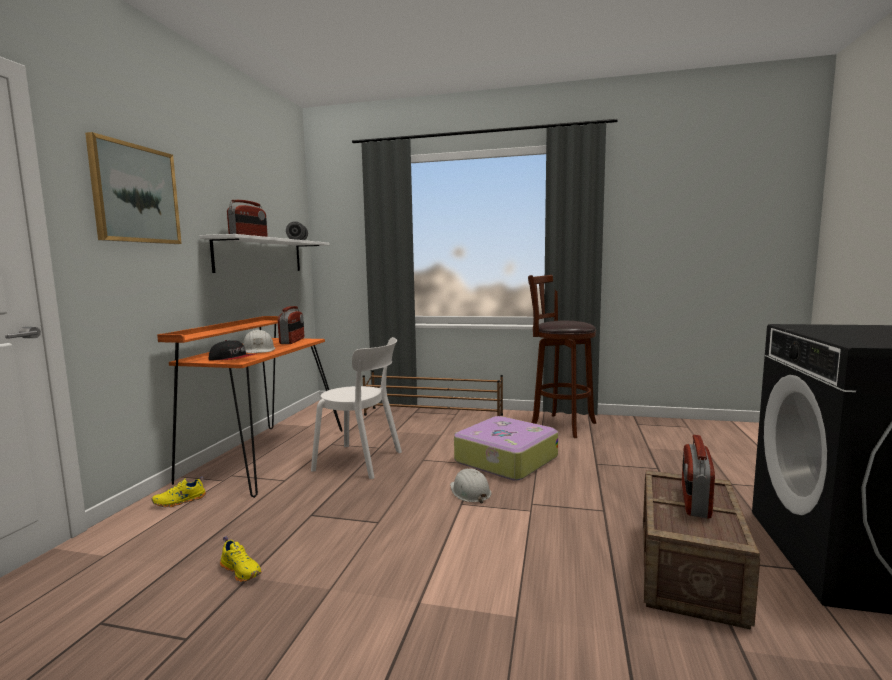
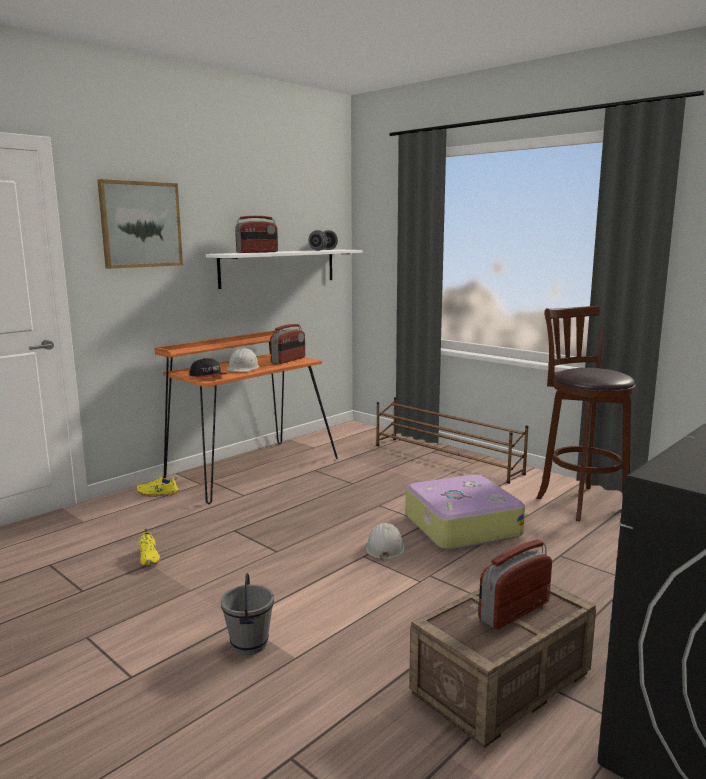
camera: 30 degrees right, 5 degrees up
white chair [311,337,402,479] -> none
none -> grey bucket [221,573,274,655]

